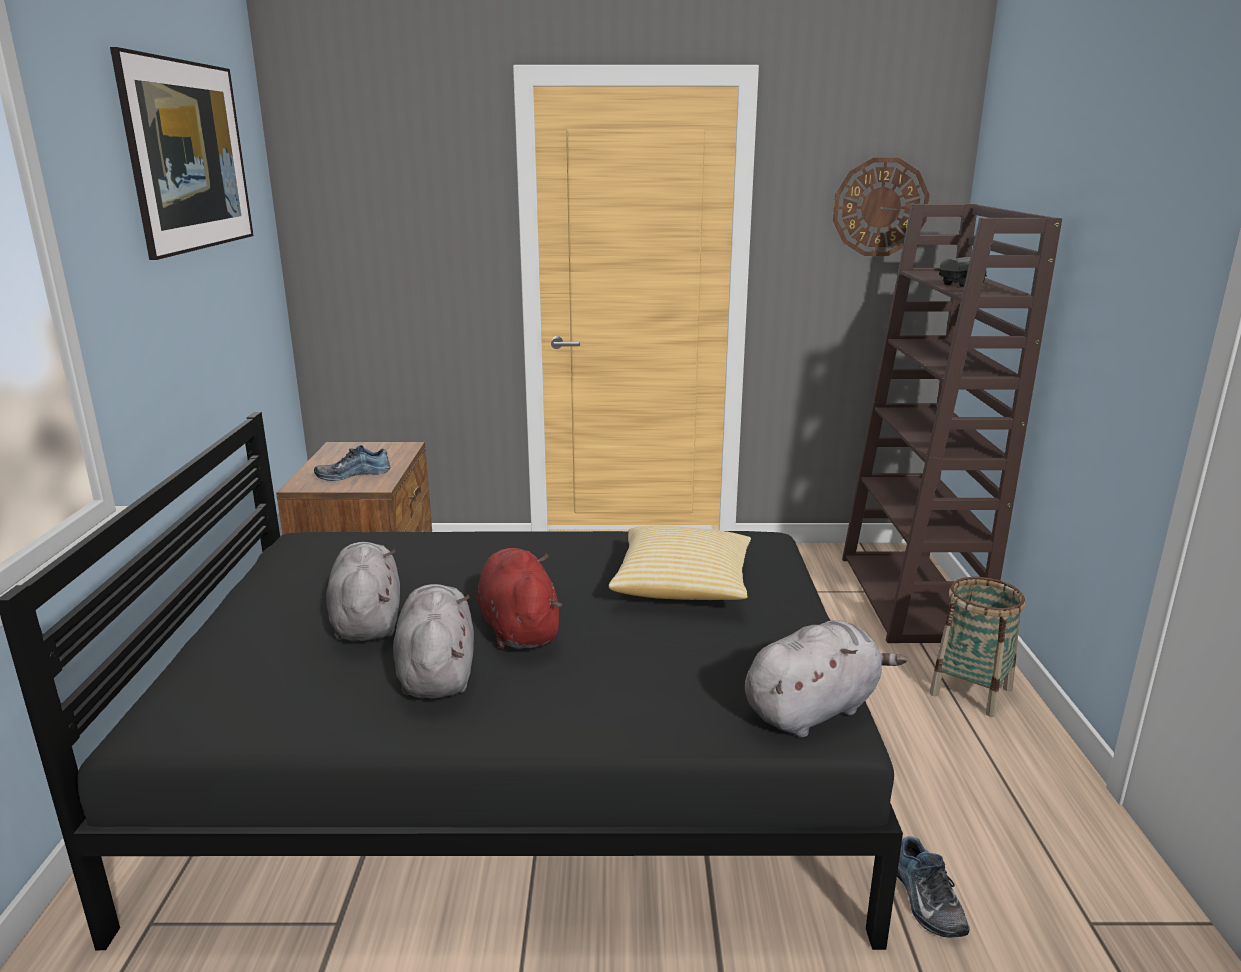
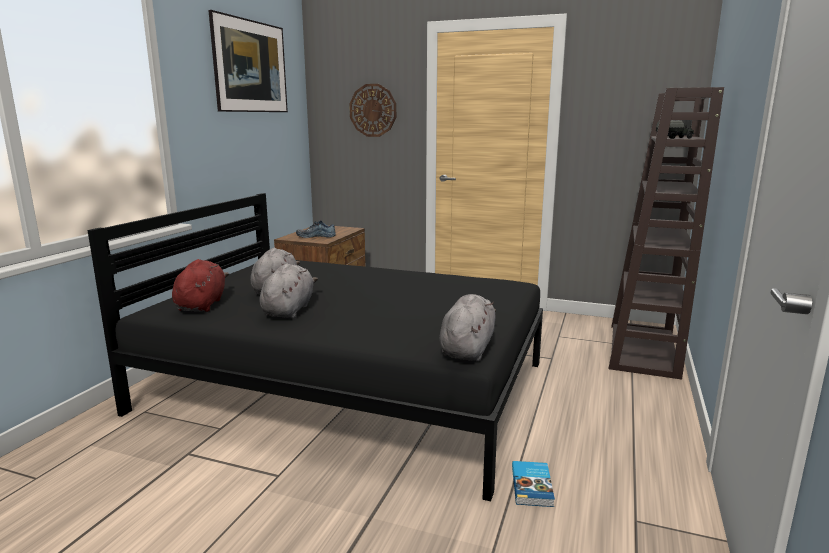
camera: 20 degrees right, 5 degrees down
red plush toy [477,548,562,649] -> red plush toy moved to [172,259,229,312]
pillow [609,526,751,600] -> none
grey plush toy [745,620,907,738] -> grey plush toy turned 60 degrees counterclockwise [439,294,496,361]
wall clock [833,158,930,256] -> wall clock moved to [349,84,396,137]
shoe [897,836,970,938] -> book [512,461,555,507]
basket [930,577,1026,717] -> none

